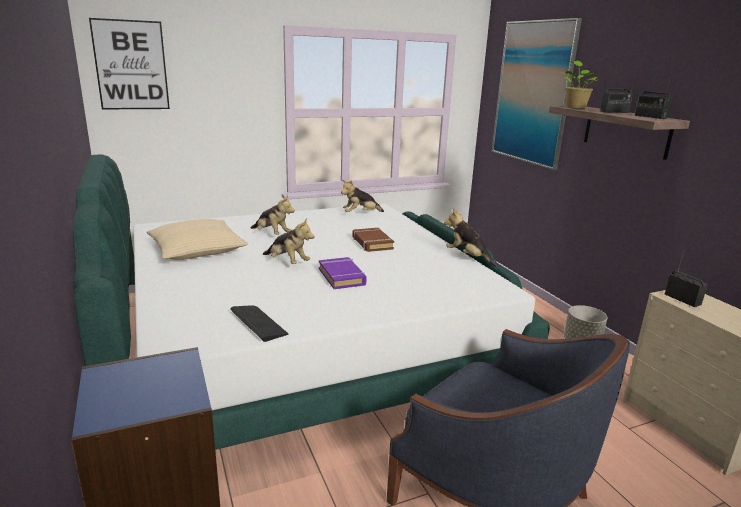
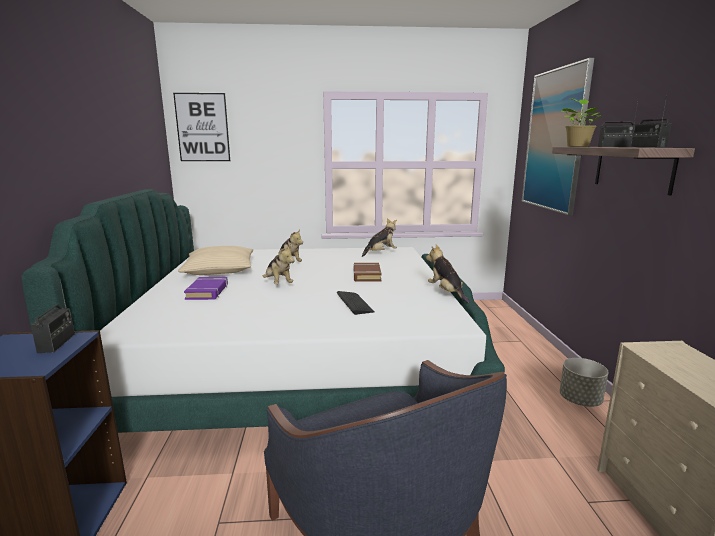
camera: 20 degrees right, 5 degrees down
keyboard [230,305,289,342] -> keyboard moved to [337,291,375,315]
purple book [319,257,367,289] -> purple book moved to [184,277,228,300]
plush toy [341,180,384,212] -> plush toy turned 150 degrees clockwise [362,218,397,257]
radio [665,250,708,307] -> radio moved to [31,279,75,353]

